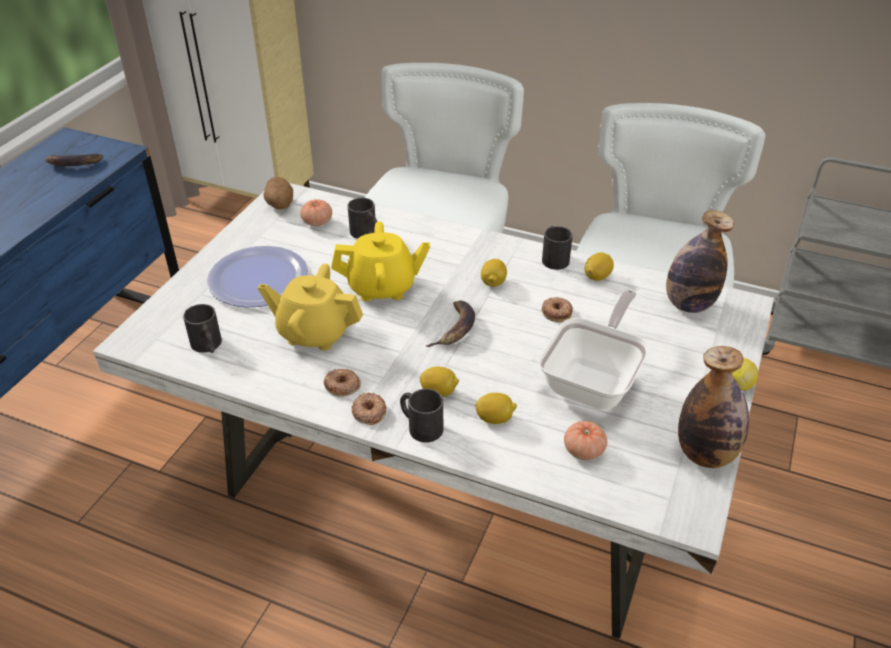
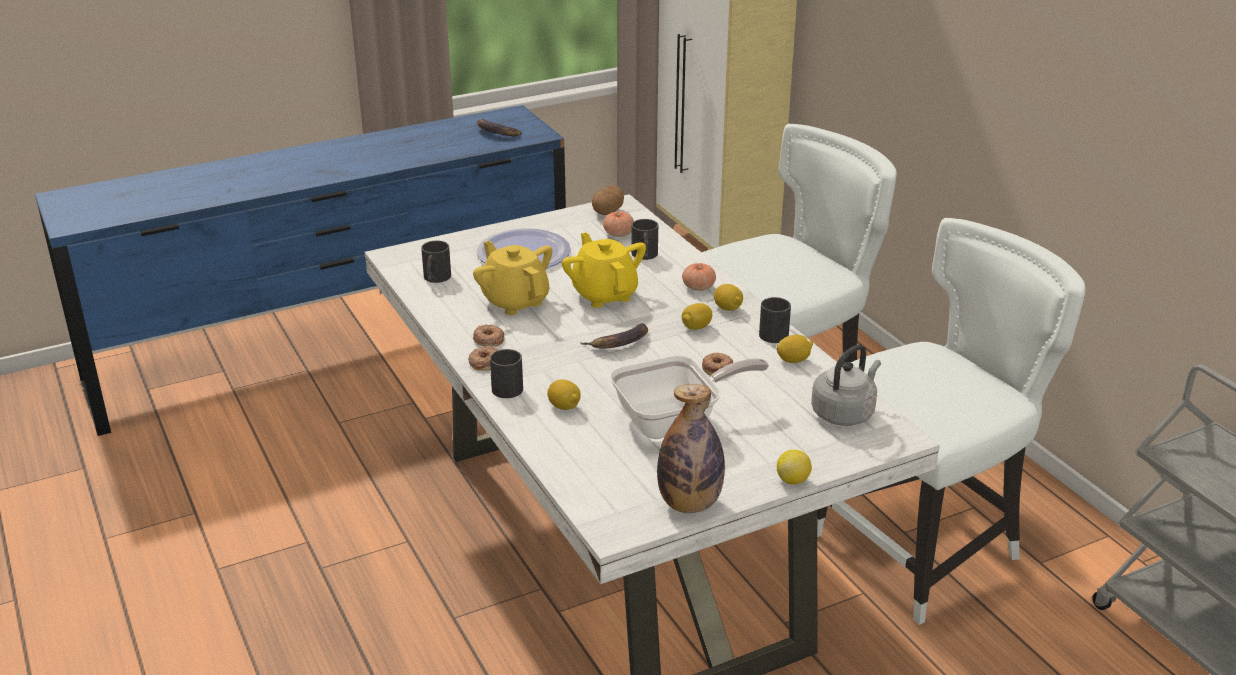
camera: 40 degrees right, 10 degrees down
yellow teapot [331,221,430,301] -> yellow teapot turned 150 degrees counterclockwise [562,232,646,308]
lemon [420,367,459,397] -> lemon moved to [714,284,743,311]
tomato [564,421,607,460] -> tomato moved to [682,263,716,291]
bottle [666,210,734,313] -> grey kettle [811,344,881,426]

